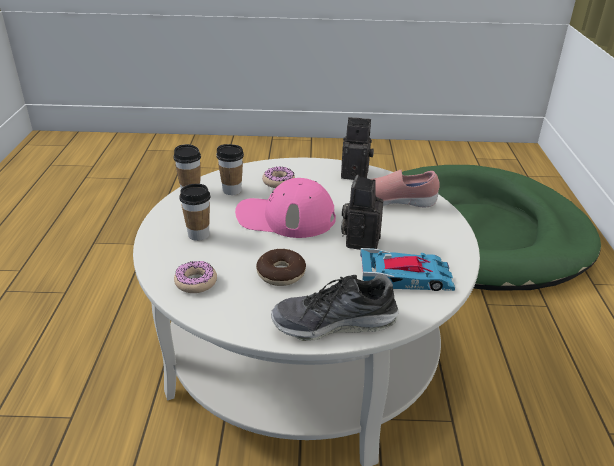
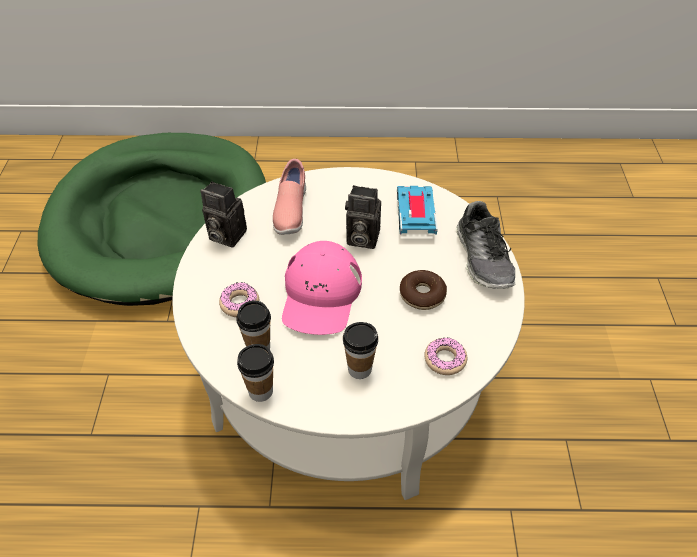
camera: 90 degrees left, 15 degrees up
camera [341,117,374,180] -> camera turned 75 degrees counterclockwise [201,182,247,248]

